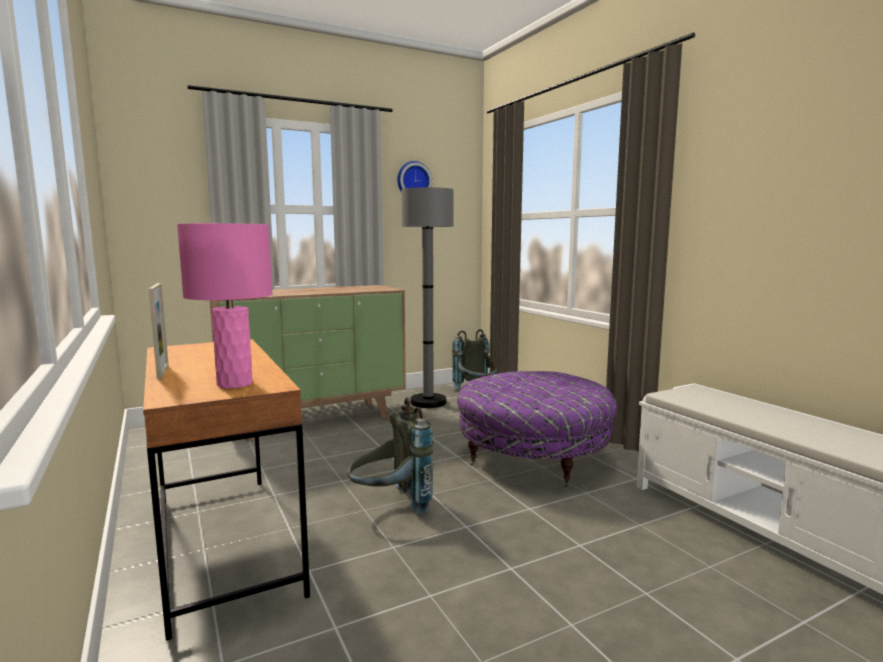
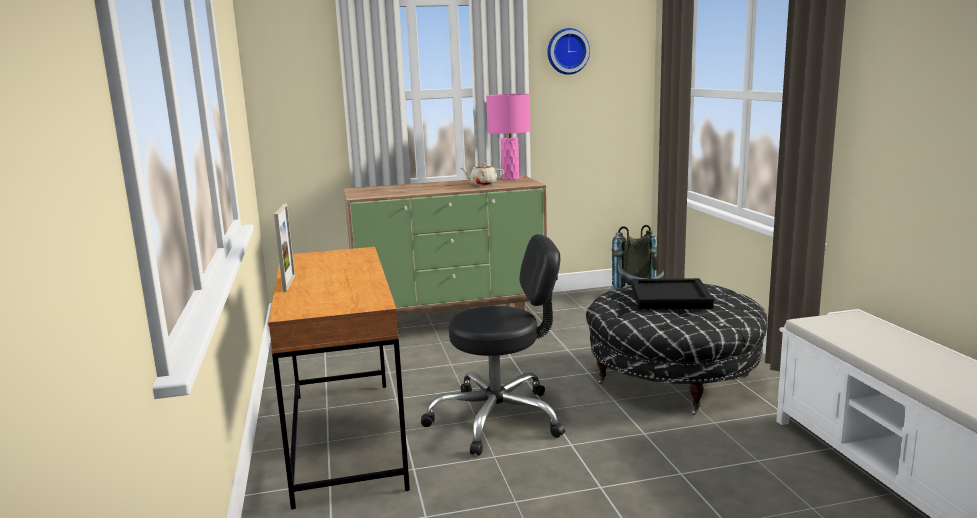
camera: 15 degrees right, 5 degrees up
pink table lamp [177,223,273,389] -> pink table lamp moved to [486,94,531,180]
grey backpack [347,397,433,514] -> black office chair [421,234,565,456]
grey floor lamp [401,187,454,408] -> none
purple ottoman [457,371,617,487] -> black ottoman [586,284,767,415]
none -> beige teapot [461,163,504,186]
none -> black tray [632,278,714,310]

